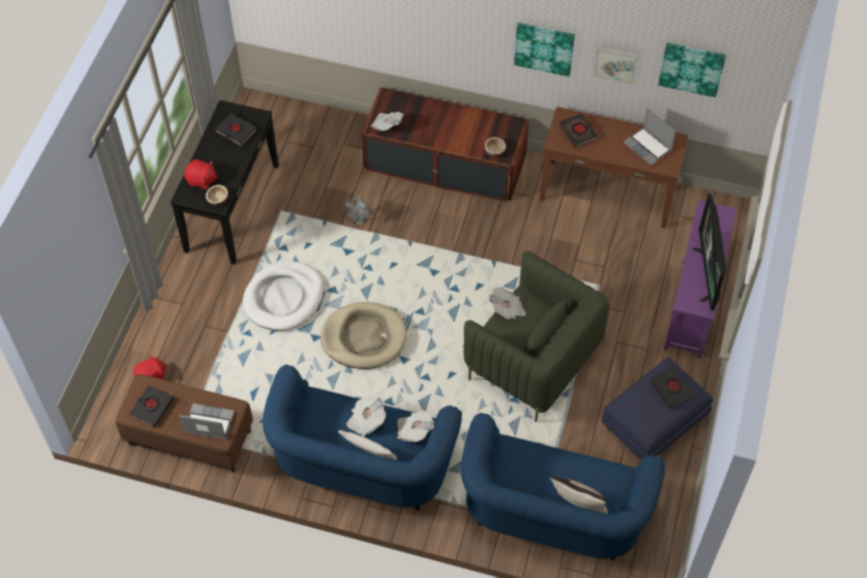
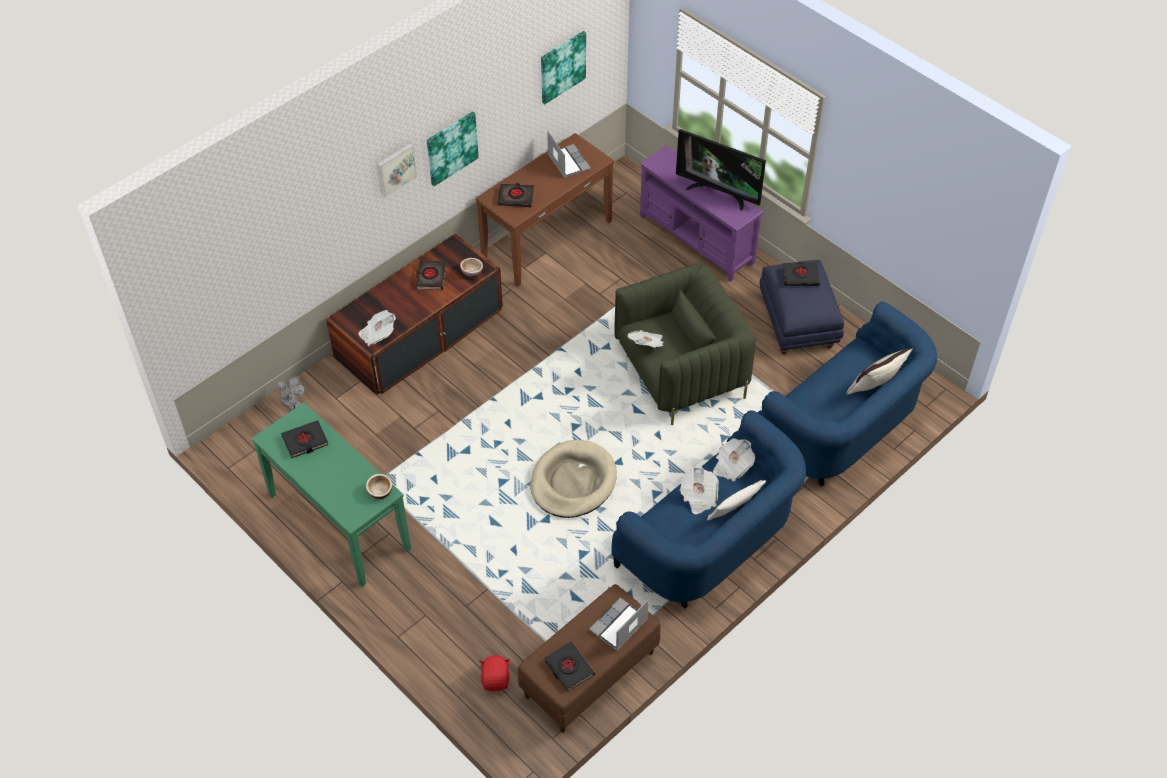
camera: 60 degrees left, 5 degrees down
black console table [170,100,279,265] -> green console table [252,402,411,587]
red plush toy [184,160,217,189] -> none
white dog bed [243,261,323,331] -> none
grey fan [342,195,372,225] -> grey fan moved to [277,377,305,410]
picture [594,46,638,85] -> picture moved to [377,143,417,198]
laptop [623,108,676,165] -> laptop turned 105 degrees counterclockwise [547,131,591,178]
none -> black book [416,260,447,290]

